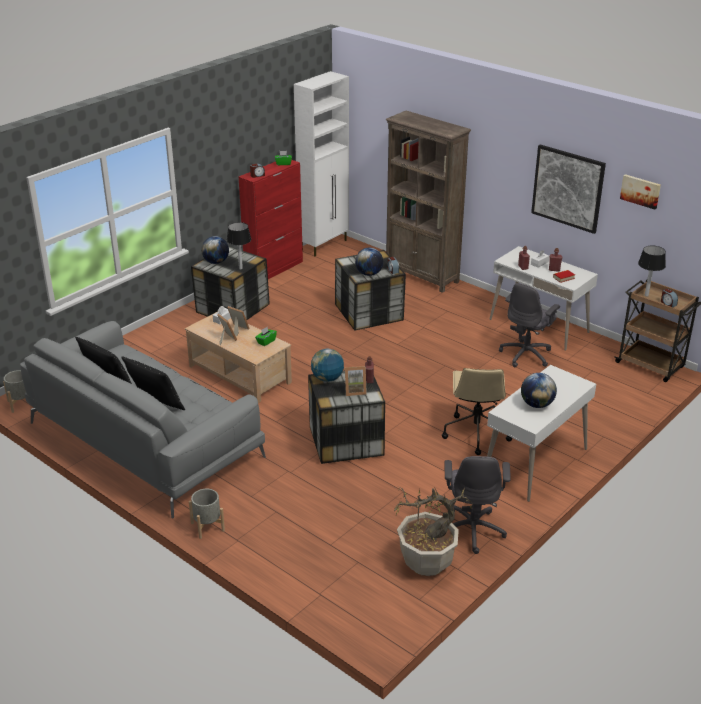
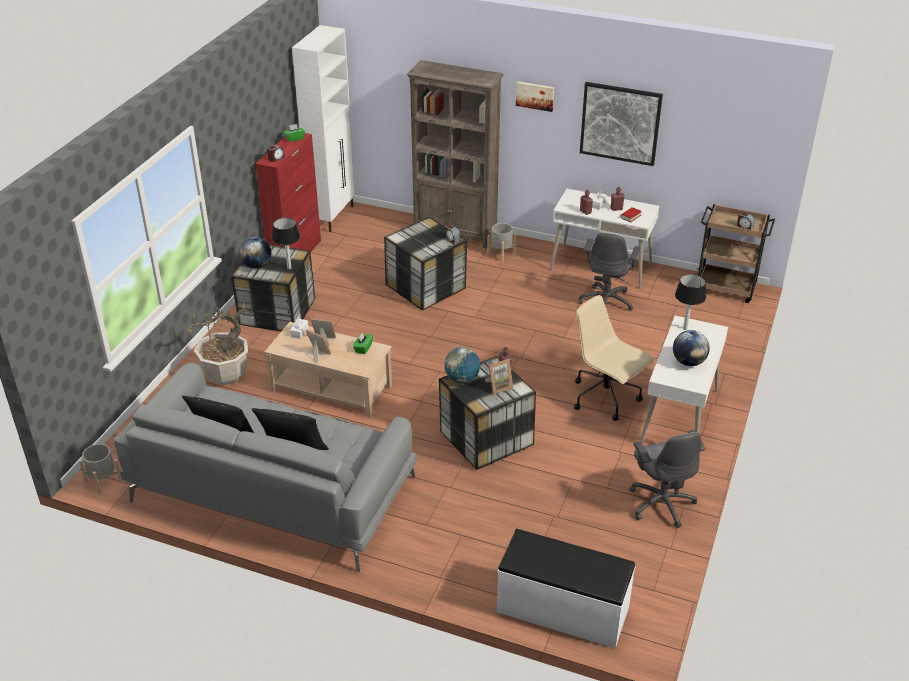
camera: 20 degrees left, 5 degrees up
grey planter [189,489,225,539] -> grey planter moved to [487,223,517,262]
globe [355,248,383,276] -> none
potted plant [394,487,473,576] -> potted plant moved to [187,303,253,385]
beige office chair [442,368,512,455] -> beige office chair turned 150 degrees clockwise [574,295,655,421]
picture [620,174,661,209] -> picture moved to [516,81,554,112]
table lamp [638,246,666,296] -> table lamp moved to [675,274,706,330]
none -> white bench [497,529,636,648]

